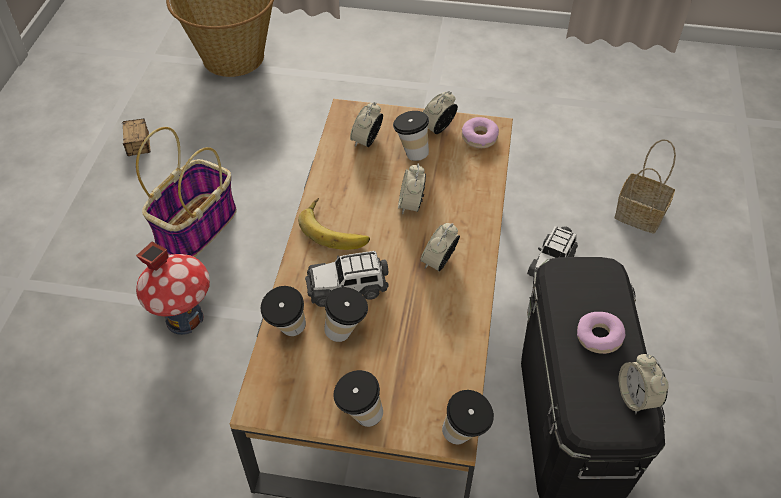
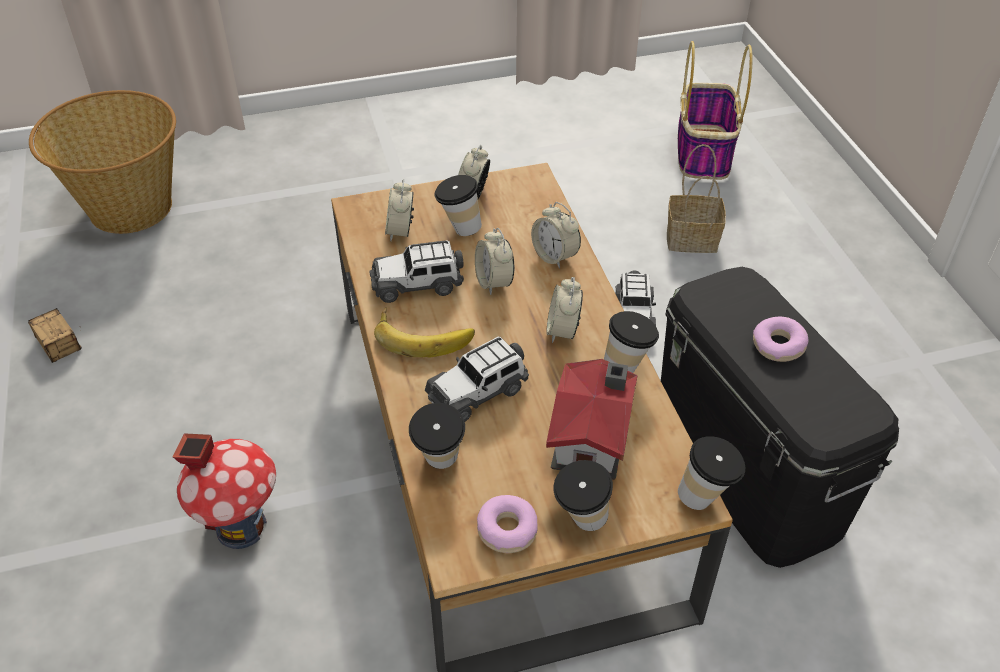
camera: 25 degrees left, 5 degrees down
basket [136,127,237,257] -> basket moved to [678,41,752,180]
cup [324,287,368,342] -> cup moved to [604,311,659,373]
donut [462,117,499,148] -> donut moved to [477,495,538,553]
alarm clock [619,353,669,414] -> alarm clock moved to [531,202,581,269]
none -> toy car [370,240,464,303]
none -> toy house [546,359,637,480]

